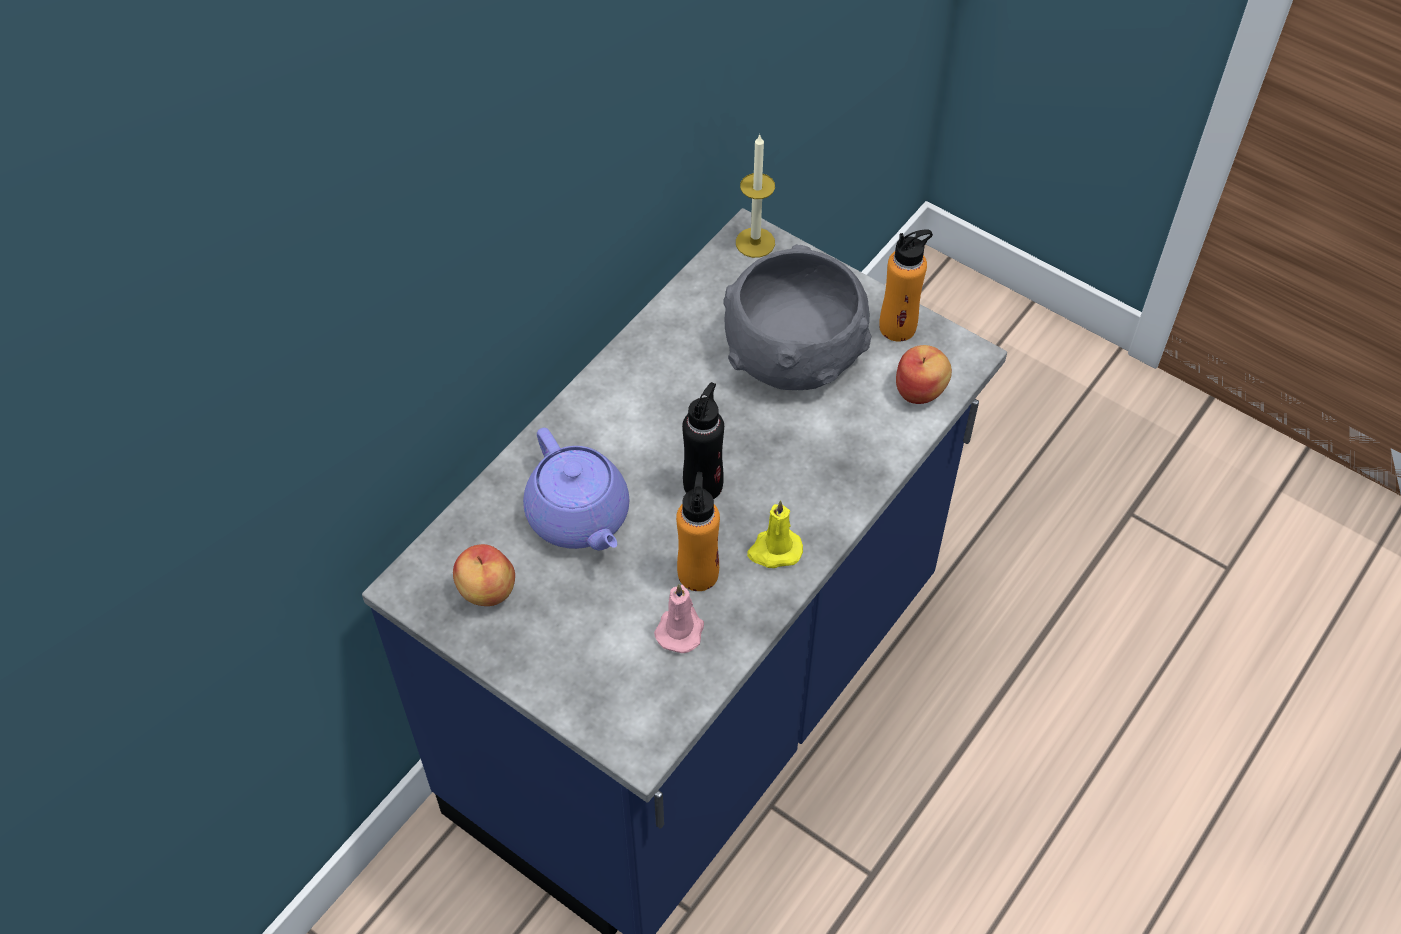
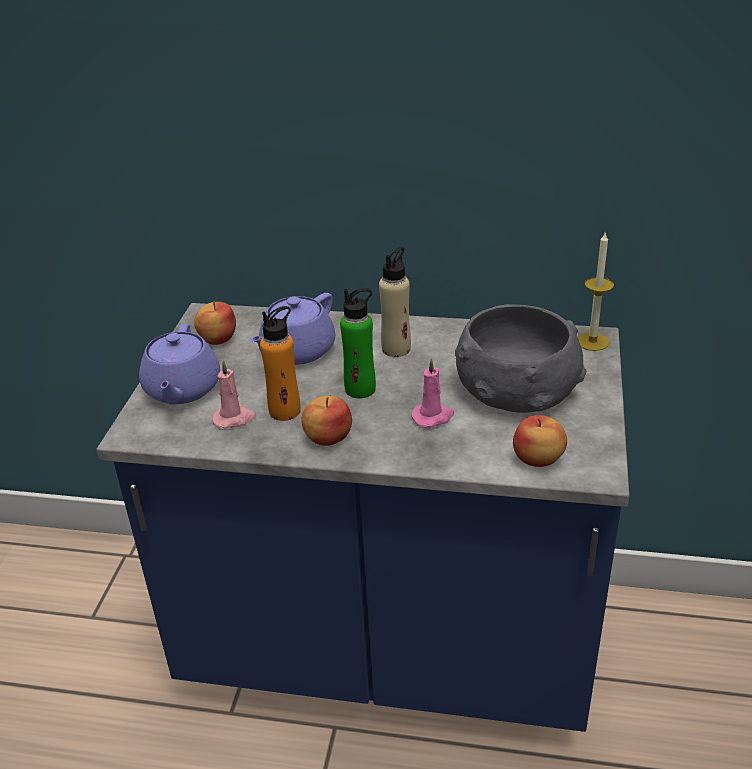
camera: 65 degrees right, 20 degrees down
black bottle [682,382,724,499] -> green bottle [340,288,376,398]
yellow candle [747,500,803,568] -> apple [301,396,352,446]
orange bottle [879,229,933,342] -> none
none -> purple teapot [139,323,220,404]
none -> beige bottle [379,247,411,357]
none -> pink candle [411,358,454,428]

